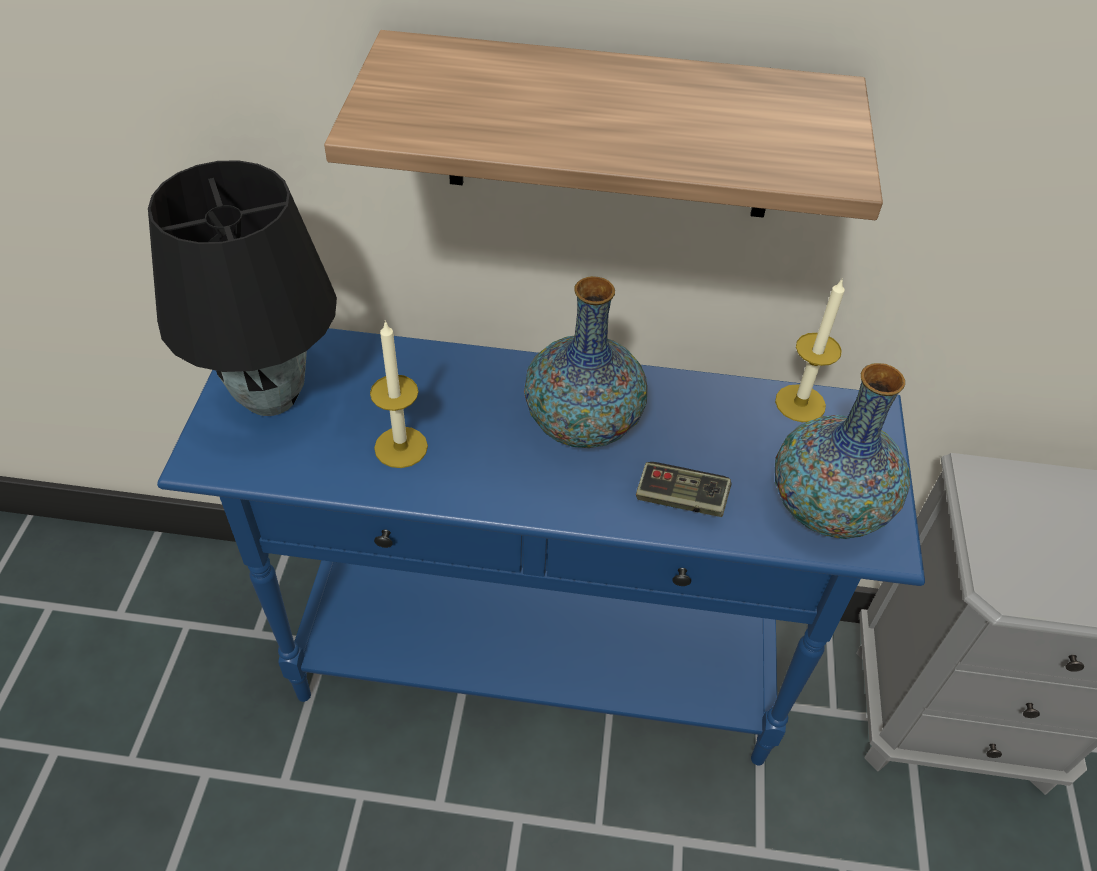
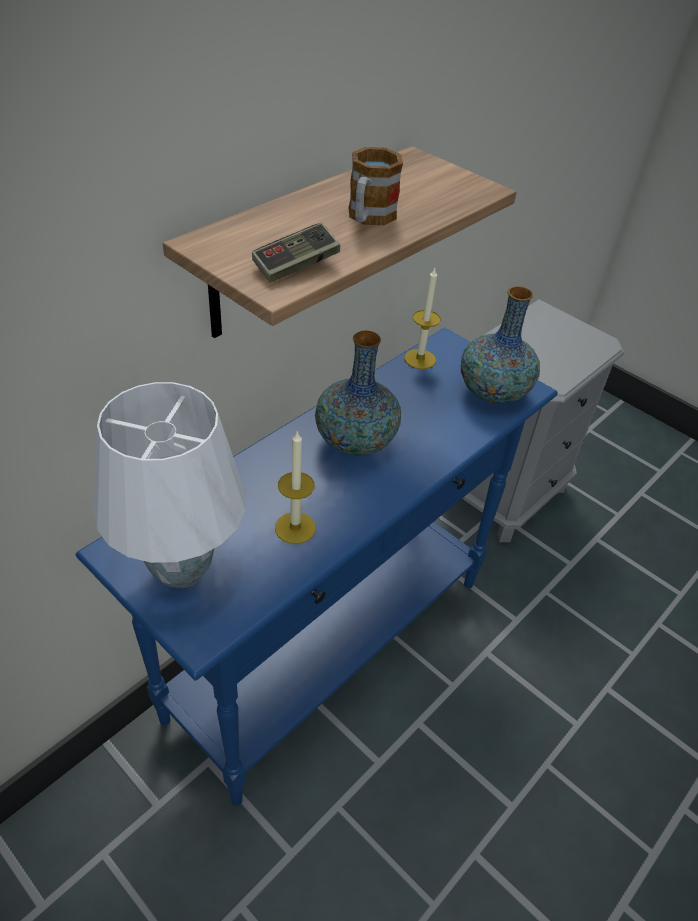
camera: 55 degrees left, 5 degrees down
black table lamp [148,160,337,416] -> white table lamp [93,382,246,588]
game controller [636,462,731,517] -> game controller moved to [252,223,340,283]
none -> mug [349,147,403,225]

